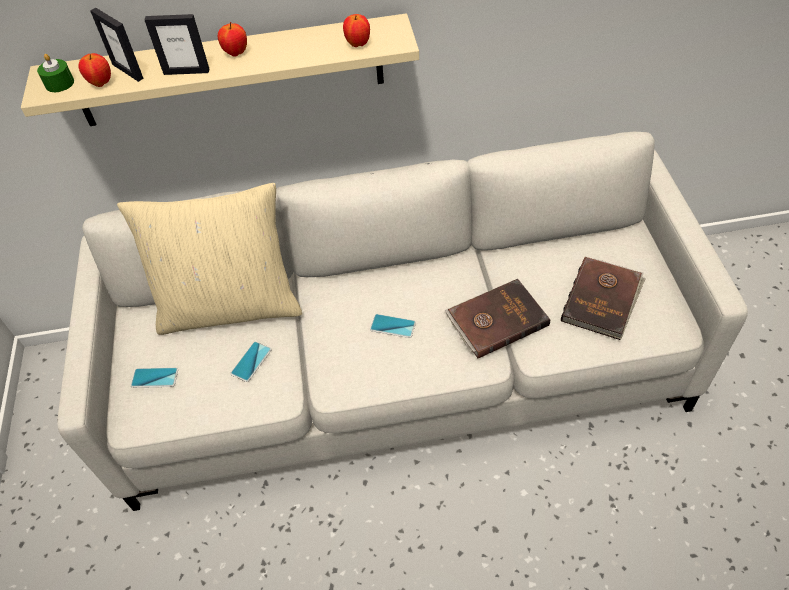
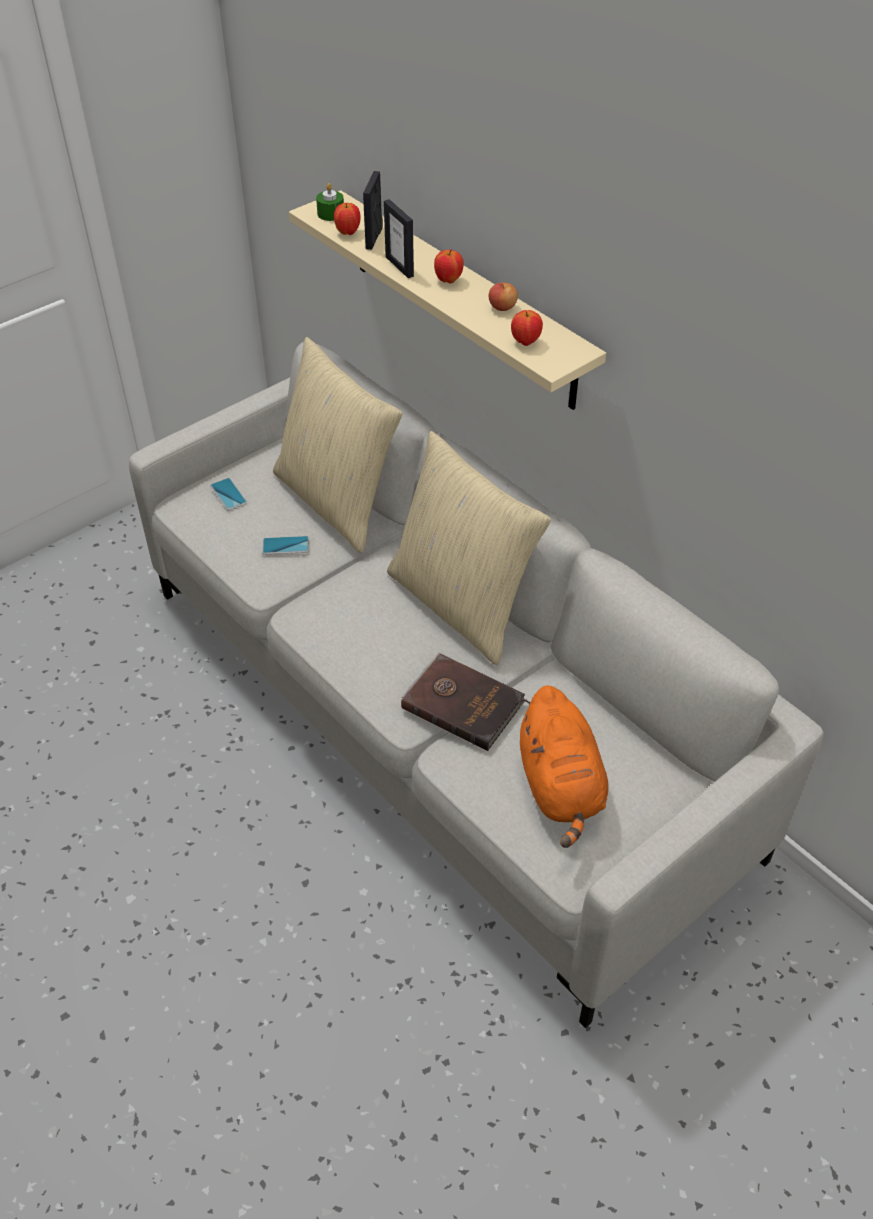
camera: 55 degrees right, 5 degrees down
phone [370,314,416,338] -> none
brown book [561,257,646,340] -> orange plush toy [519,685,608,848]
none -> beige pillow [387,431,551,665]
none -> apple [489,282,518,311]

